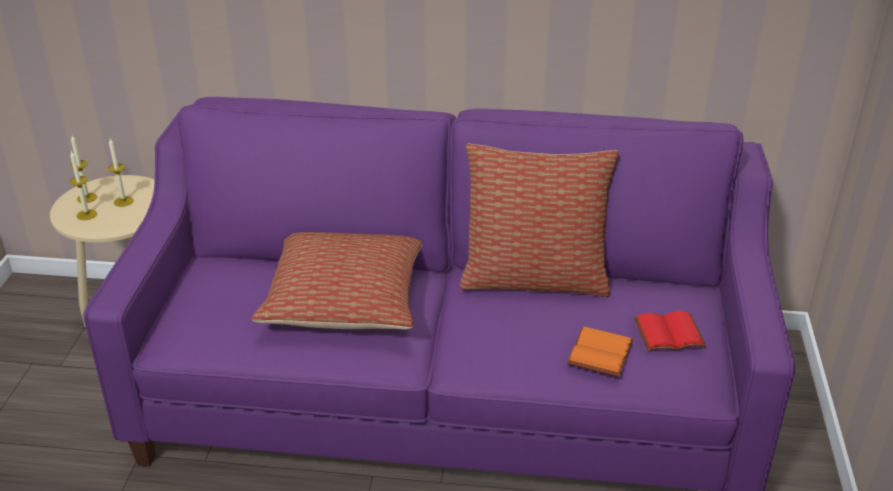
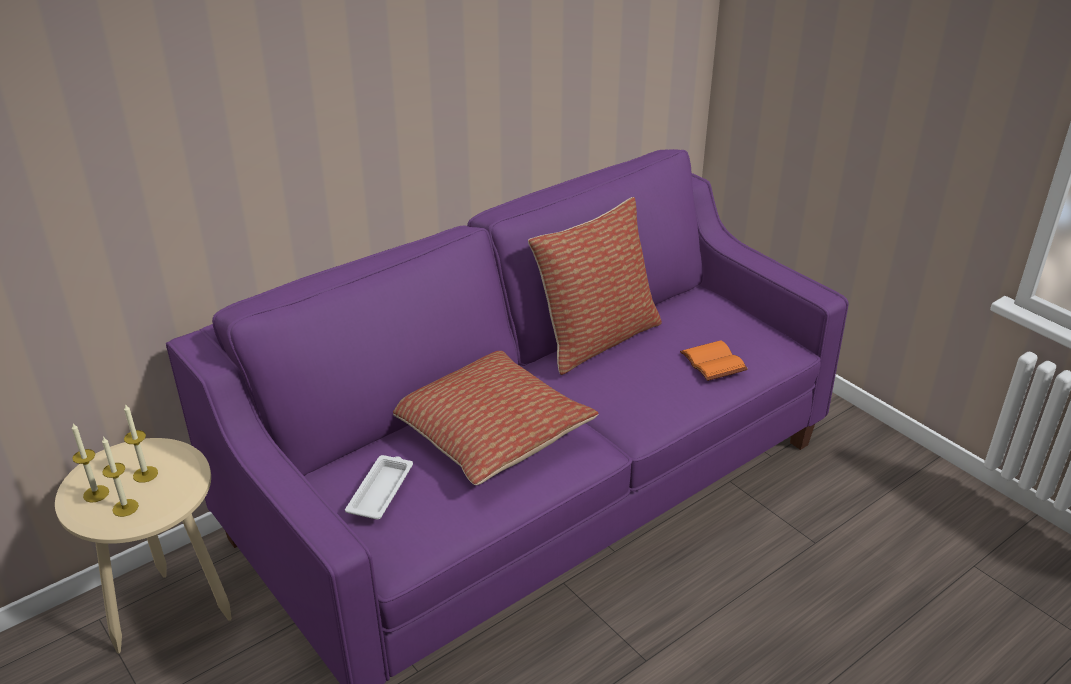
camera: 45 degrees left, 0 degrees up
red book [634,311,706,351] -> none
none -> white tray [345,455,413,520]

